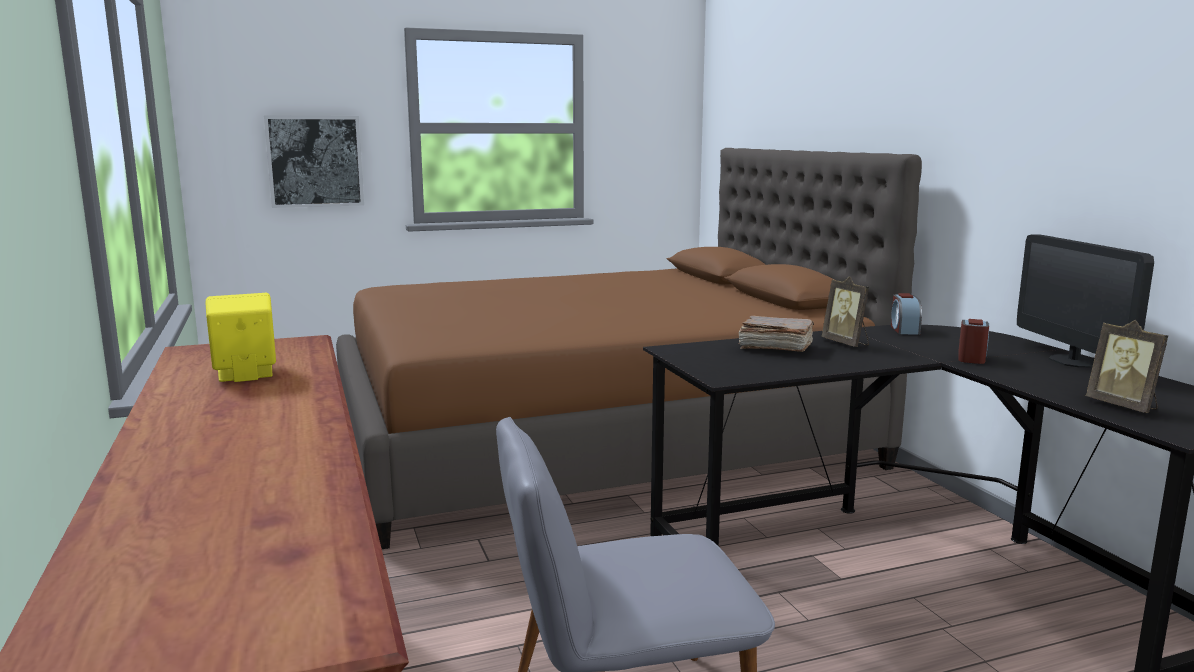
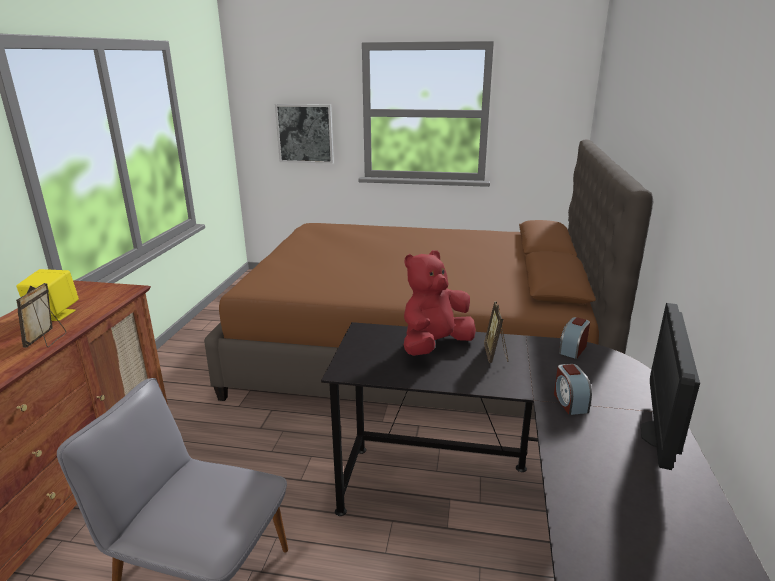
camera: 30 degrees right, 10 degrees up
brown book [738,315,814,352] -> red plush toy [404,250,476,356]
alarm clock [958,319,989,364] -> alarm clock turned 120 degrees clockwise [554,364,592,415]
picture frame [1086,320,1168,413] -> picture frame moved to [16,283,66,348]

